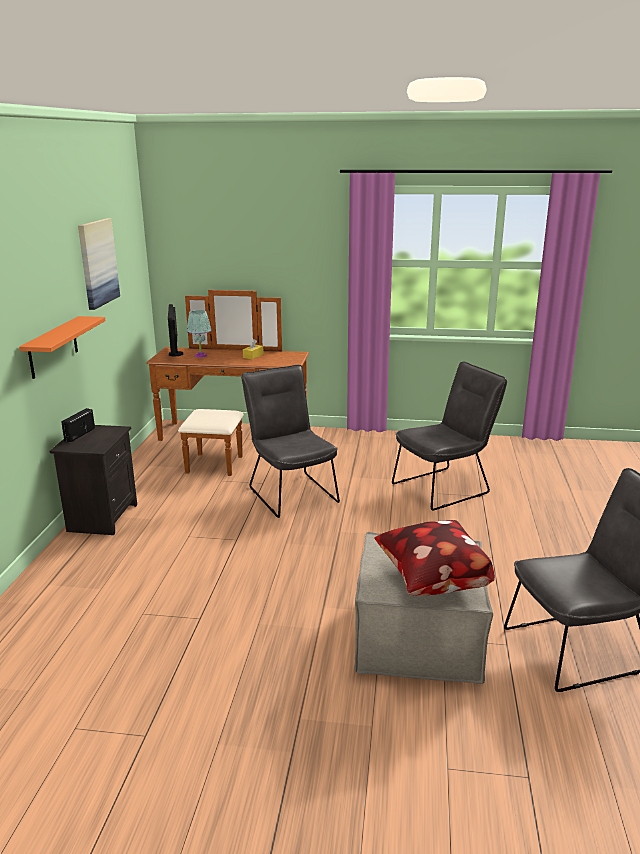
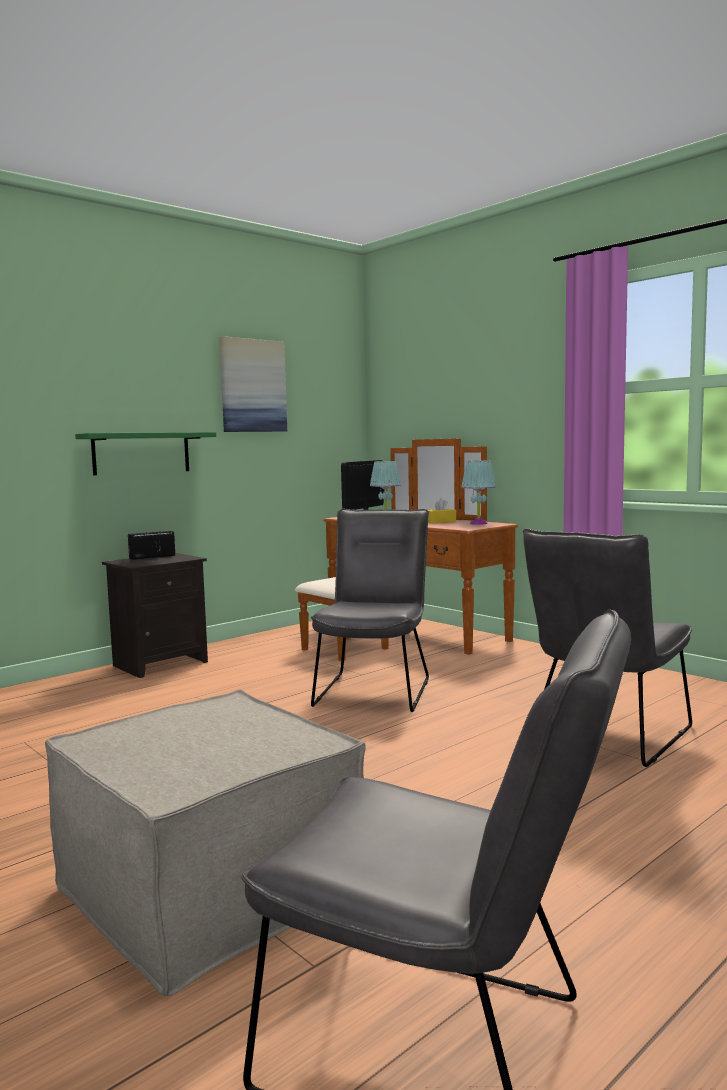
camera: 40 degrees right, 15 degrees down
orange shelf [19,316,106,379] -> green shelf [75,432,216,475]
pillow [374,520,495,596] -> none
grey chair [392,361,507,511] -> grey chair turned 120 degrees clockwise [523,528,692,767]
none -> turquoise table lamp [461,460,496,525]

